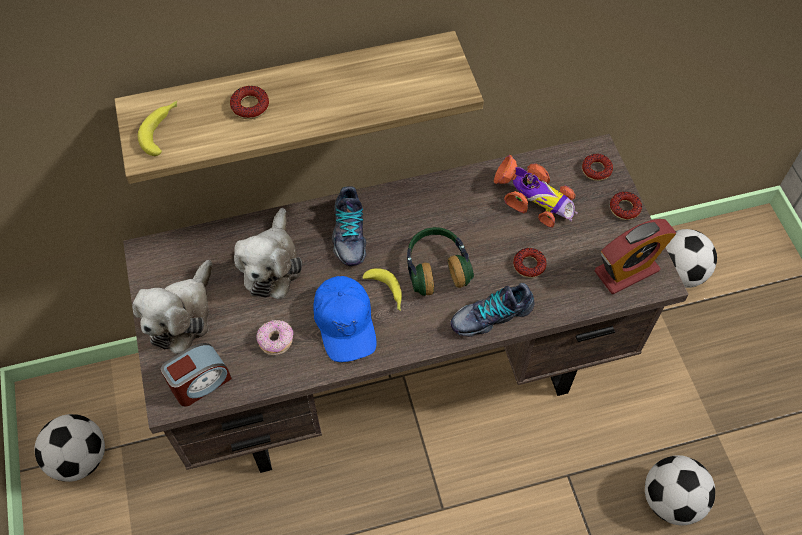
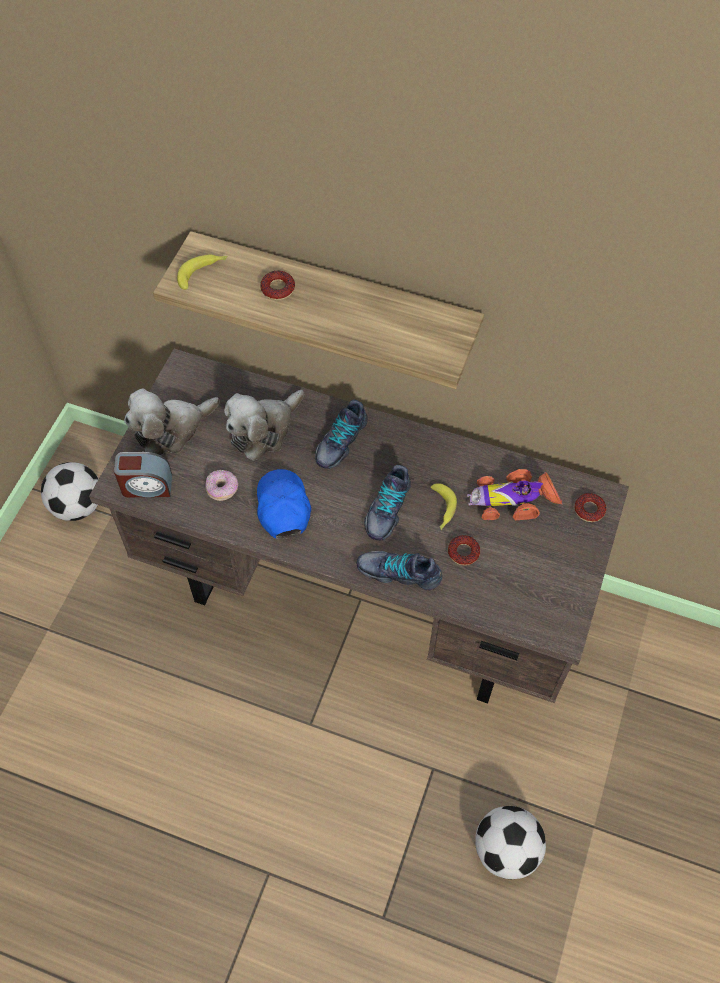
camera: 35 degrees right, 0 degrees up
blue cap [313,276,377,362] -> blue cap turned 150 degrees clockwise [257,469,311,539]
banana [363,268,402,311] -> banana moved to [430,483,457,530]
headphones [407,227,474,296] -> shoe [364,465,411,540]
toy car [494,155,578,228] -> toy car turned 105 degrees clockwise [467,469,563,520]
alarm clock [595,219,676,294] -> none
donut [610,192,642,220] -> none
football [666,229,717,288] -> none

